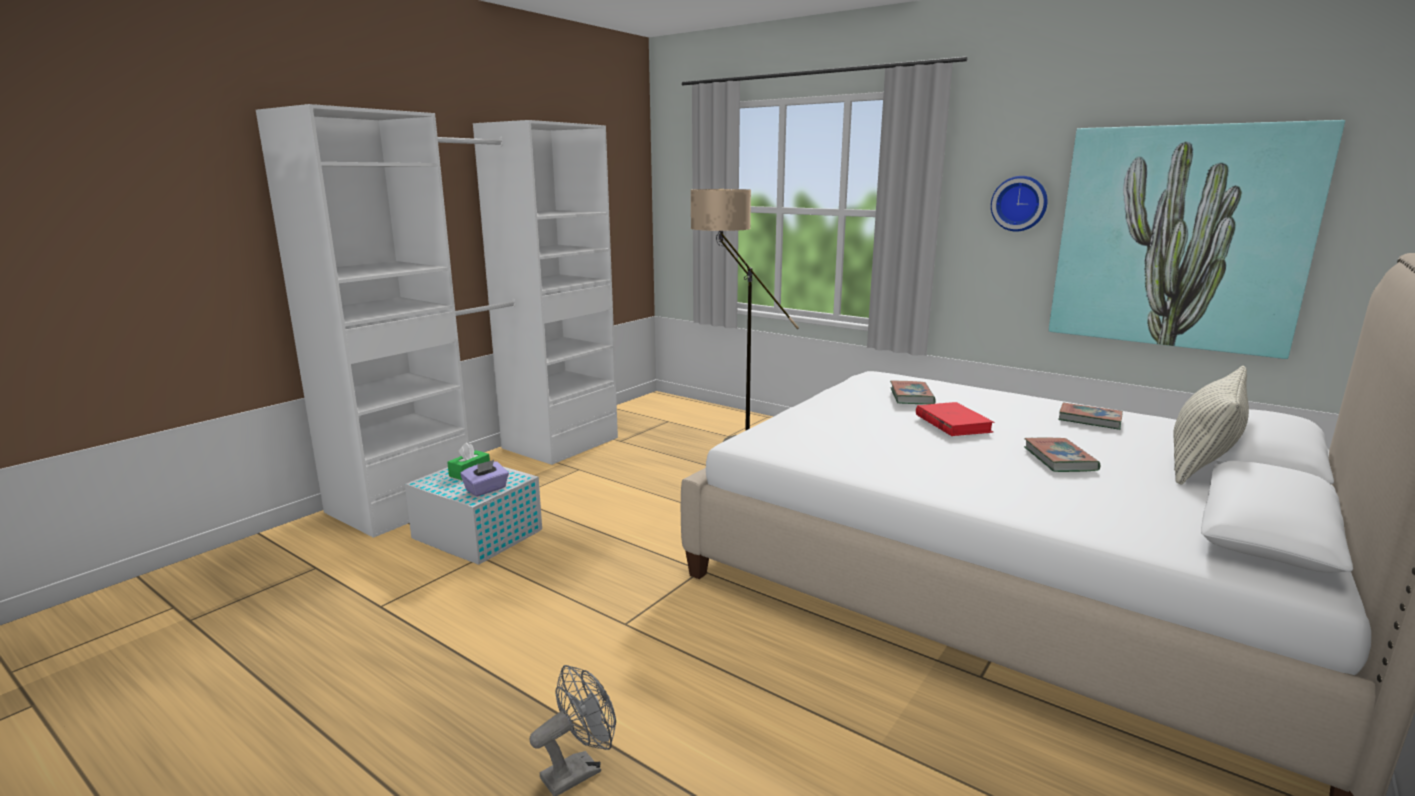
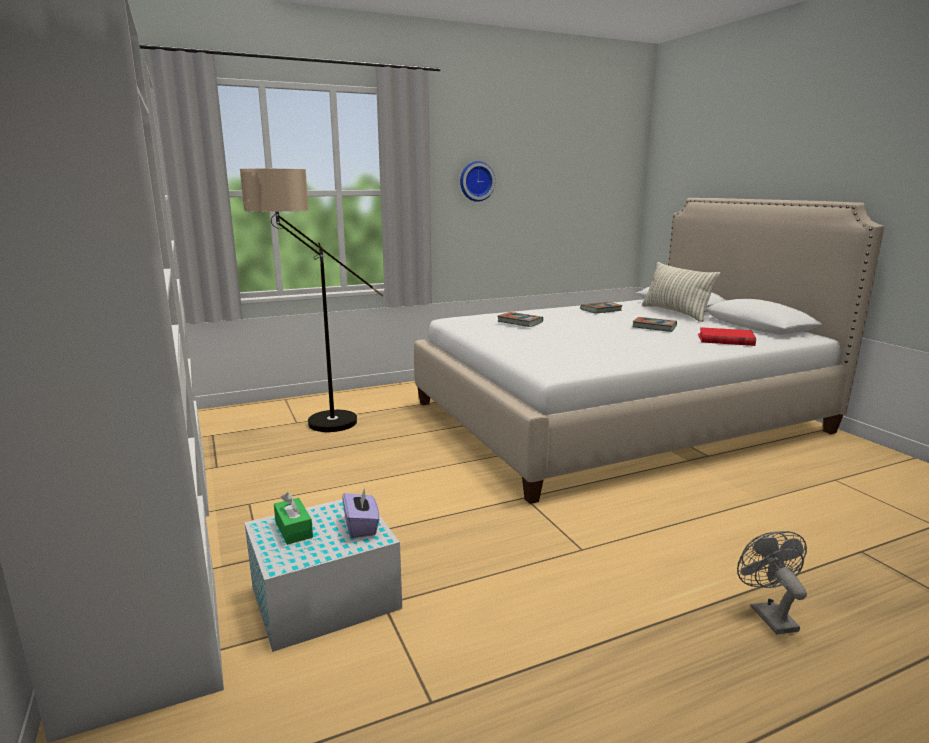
camera: 60 degrees left, 0 degrees up
red book [916,402,995,436] -> red book moved to [698,327,756,346]
picture [1049,120,1345,359] -> none

